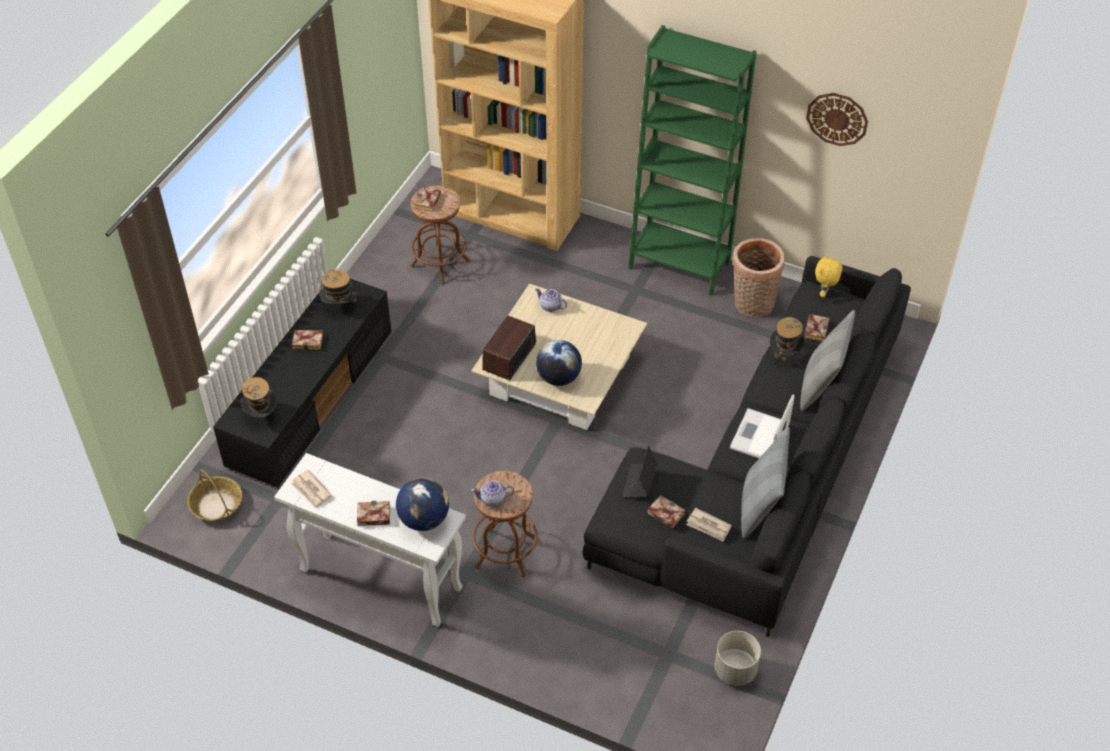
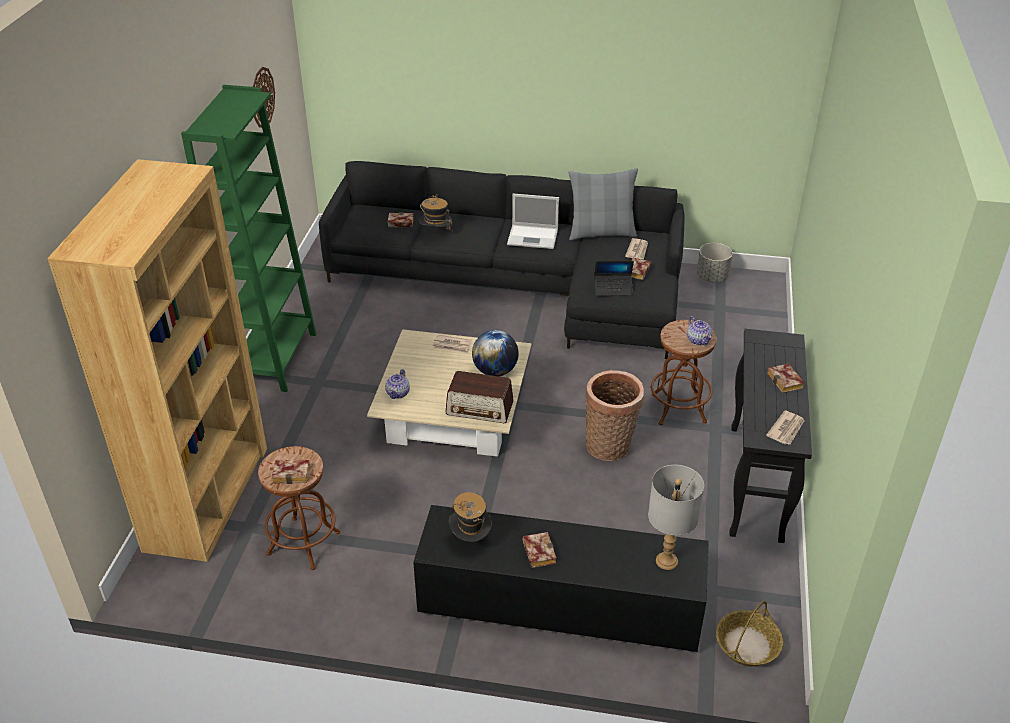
camera: 105 degrees left, 10 degrees down
hat [241,377,277,418] -> grey table lamp [648,465,704,570]
white console table [274,453,466,627] -> black console table [729,329,812,543]
globe [396,478,449,531] -> none
basket [732,238,785,317] -> basket moved to [586,370,644,461]
grey pillow [800,310,855,411] -> none
yellow plush toy [815,254,843,298] -> none
none -> newspaper [432,335,472,353]

